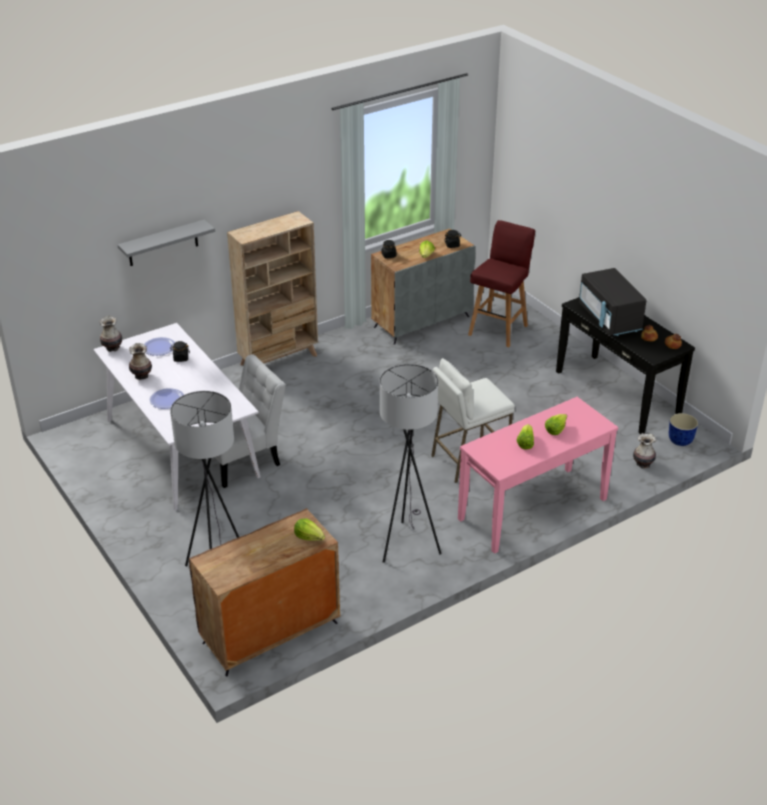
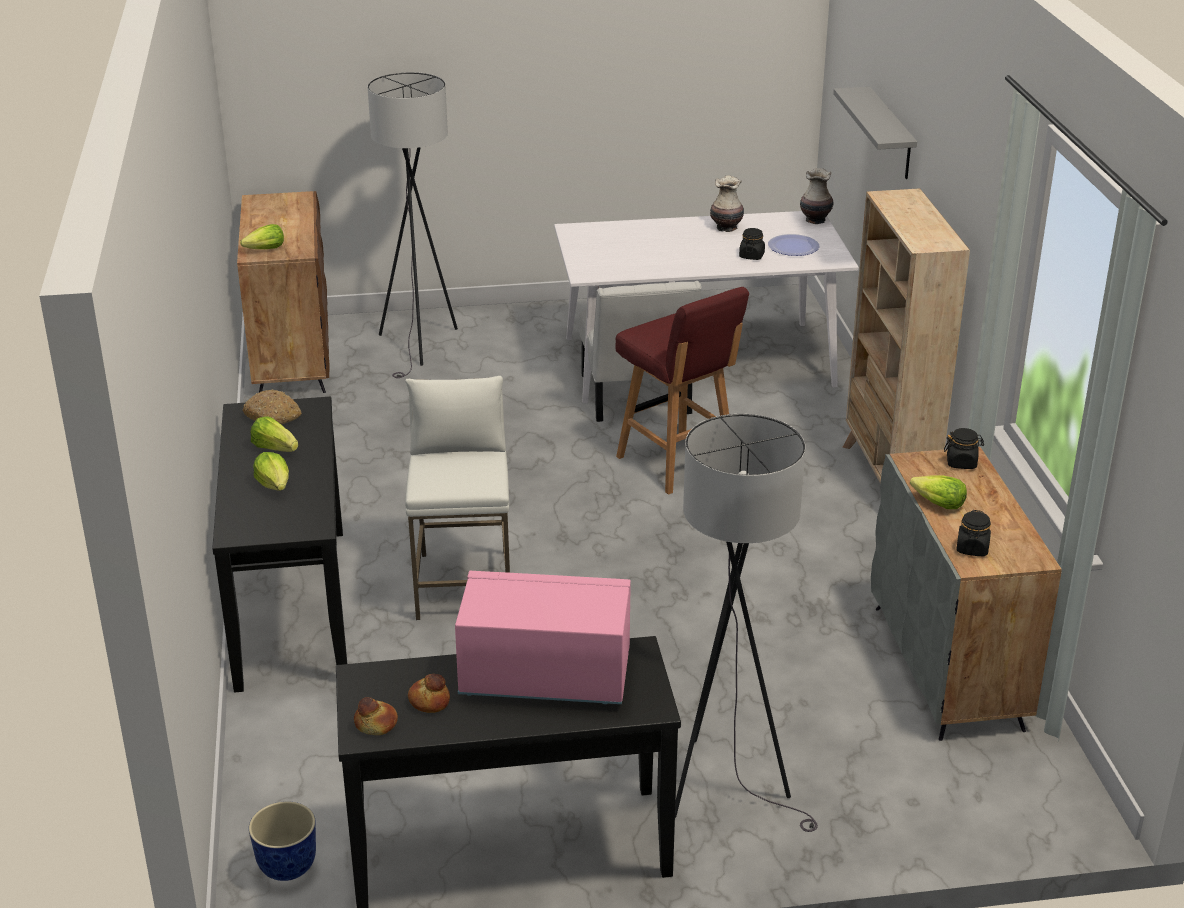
camera: 115 degrees right, 5 degrees down
plate [150,388,184,409] -> none
grey floor lamp [380,364,442,563] -> grey floor lamp moved to [675,414,818,832]
pink console table [458,397,618,554] -> black console table [212,397,347,693]
red stool [468,220,535,347] -> red stool moved to [615,287,749,495]
black microwave [579,268,647,336] -> pink microwave [455,571,631,704]
vase [633,433,656,468] -> none
none -> bread [242,390,302,425]

